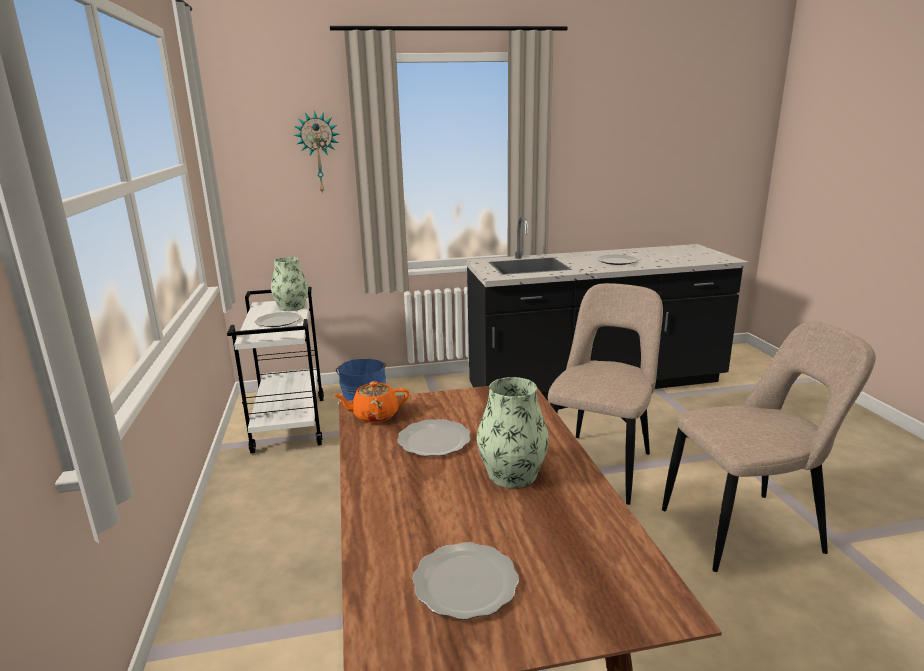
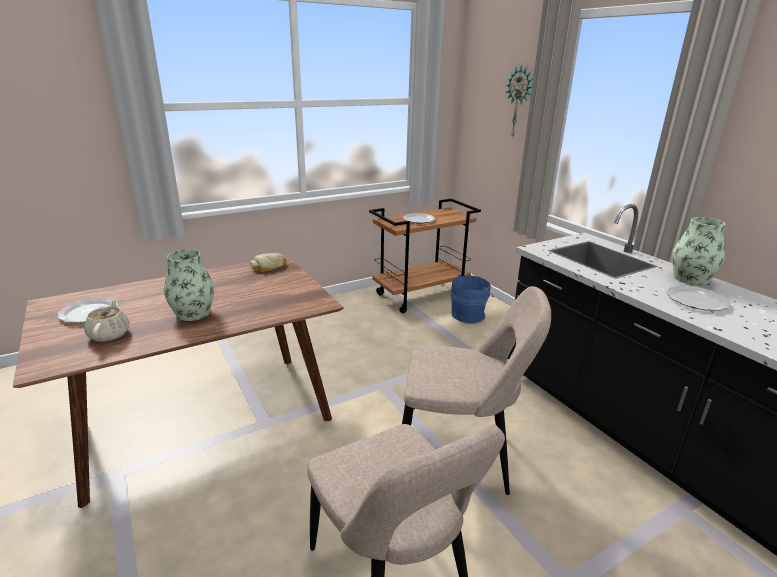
camera: 70 degrees right, 5 degrees up
white cart [227,287,324,453] -> brown cart [369,199,481,313]
vase [271,257,308,311] -> vase moved to [672,217,726,285]
orange teapot [334,381,409,423] -> bread [250,253,286,272]
plate [397,419,471,456] -> none
none -> beige teapot [84,298,130,342]

